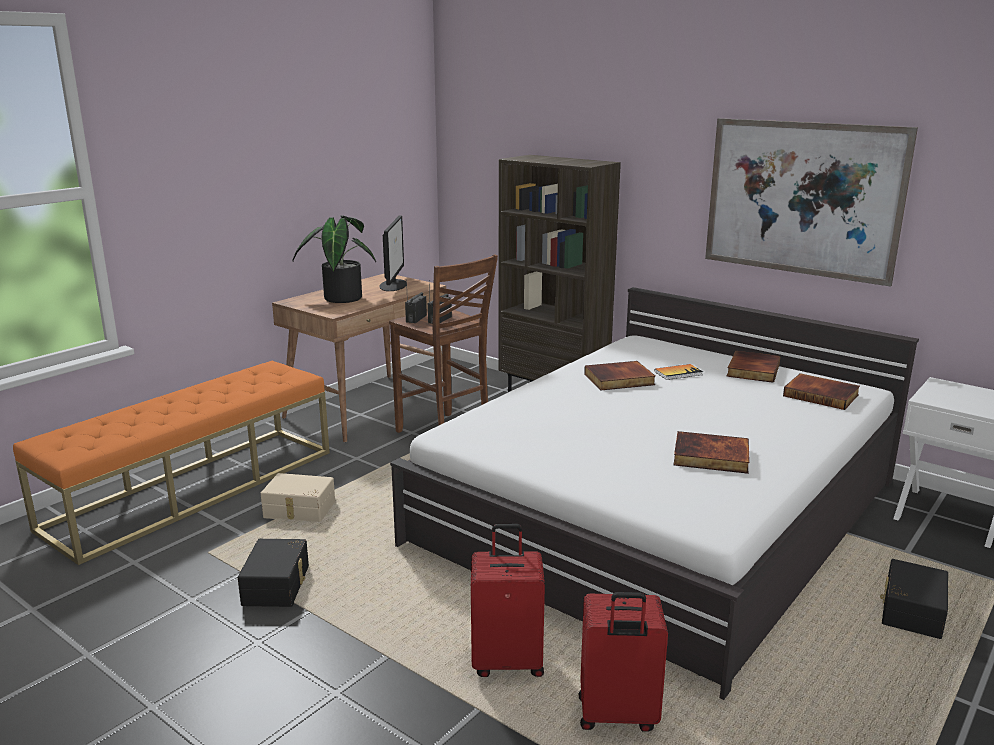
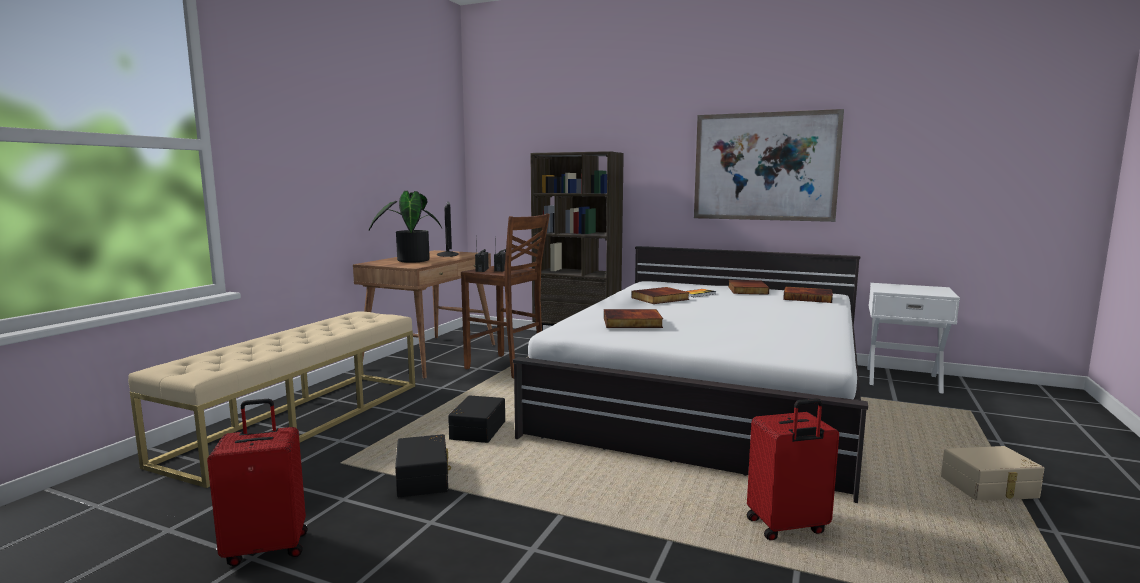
camera: 15 degrees left, 10 degrees down
orange bench [13,361,330,565] -> beige bench [128,311,415,488]
beige storage box [261,473,335,522] -> beige storage box moved to [941,446,1044,500]
red suitcase [471,524,545,677] -> red suitcase moved to [207,399,308,566]
book [673,431,750,474] -> book moved to [604,309,663,328]
black storage box [880,559,948,639] -> black storage box moved to [448,395,505,443]

